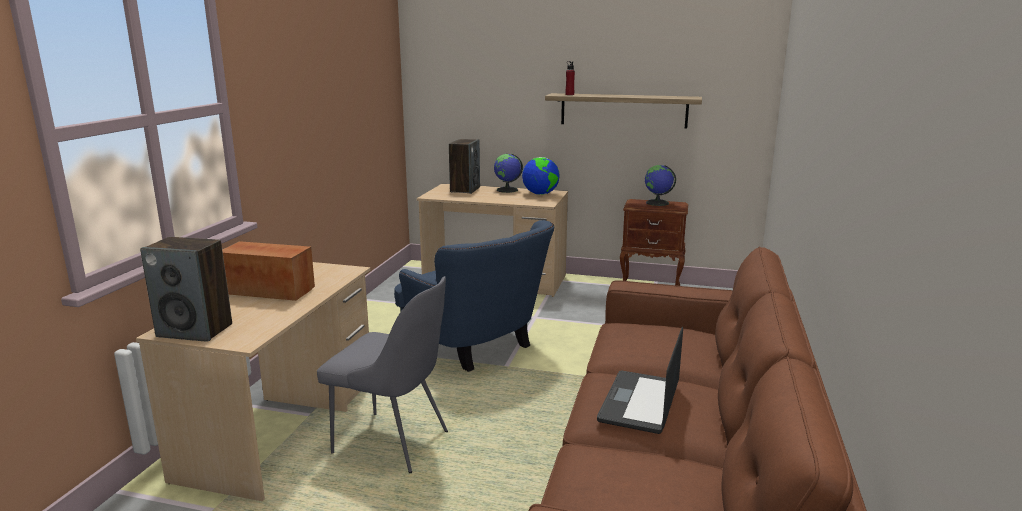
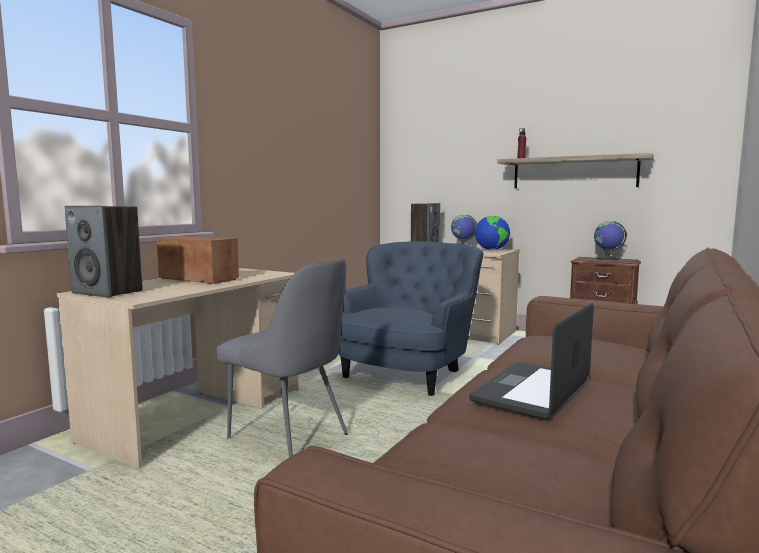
camera: 15 degrees right, 10 degrees down
blue armchair [394,220,554,372] -> blue armchair turned 120 degrees counterclockwise [338,241,484,396]

